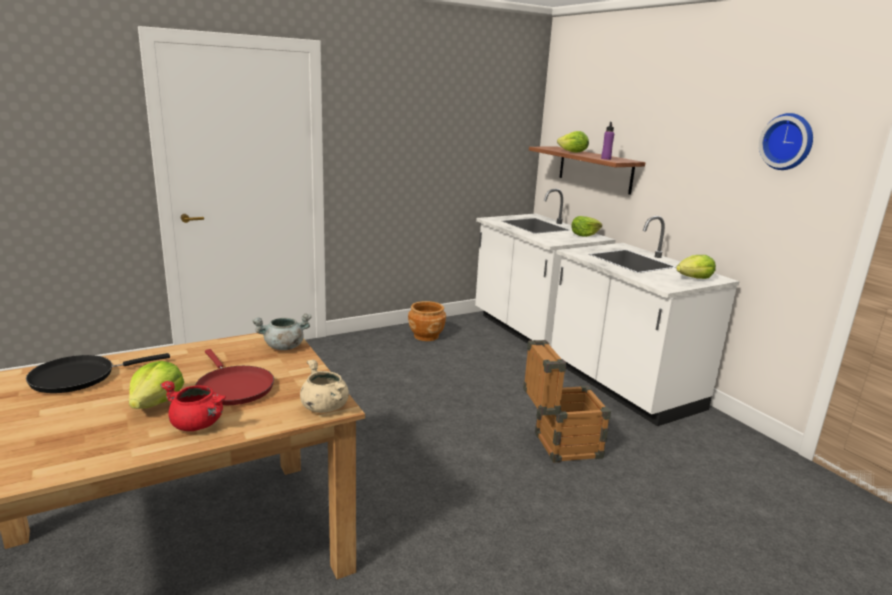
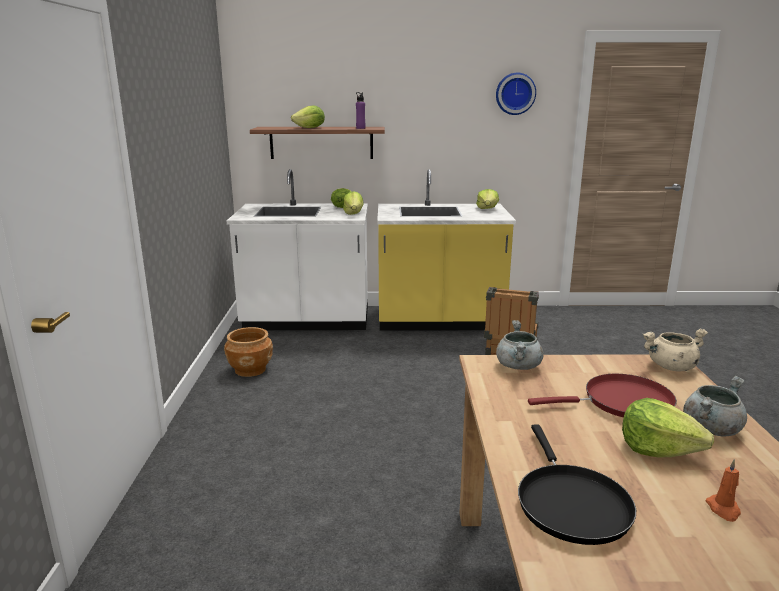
camera: 60 degrees left, 0 degrees up
red cooking pot [160,381,226,431] -> grey cooking pot [683,376,747,437]
white counter [551,216,740,426] -> yellow counter [377,169,516,331]
none -> lettuce [343,191,364,215]
none -> orange candle [706,459,741,522]

